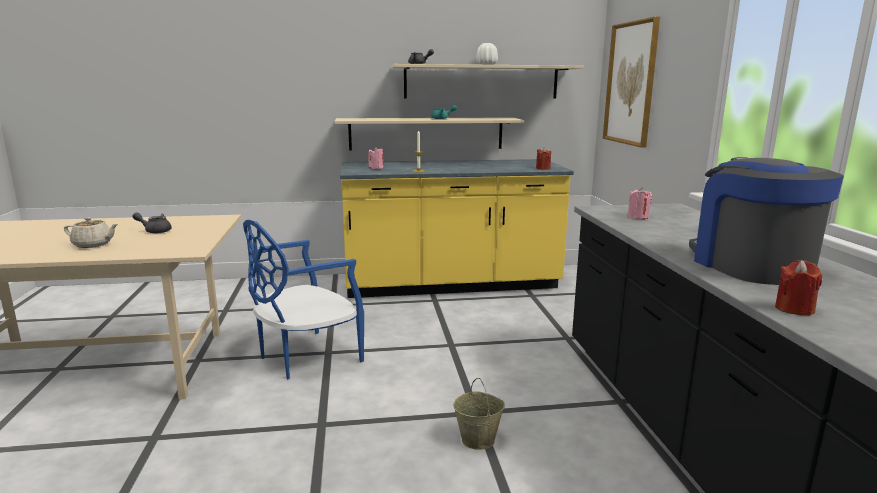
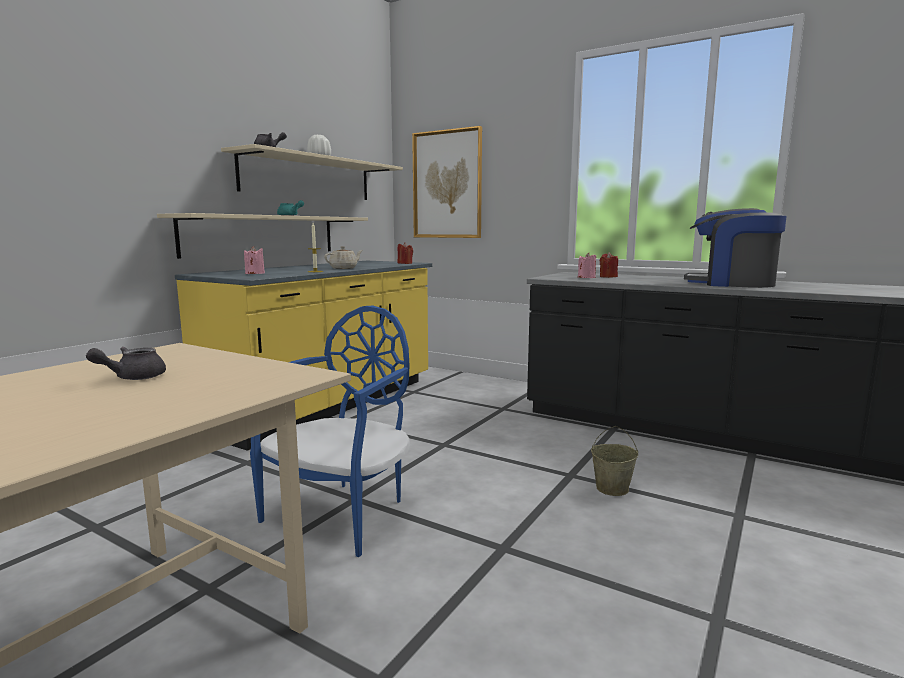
camera: 50 degrees left, 5 degrees down
beige teapot [64,217,118,248] -> beige teapot moved to [324,246,363,269]
blue chair [243,220,364,379] -> blue chair turned 150 degrees counterclockwise [250,306,410,557]
red candle [775,260,822,316] -> red candle moved to [600,252,618,278]

